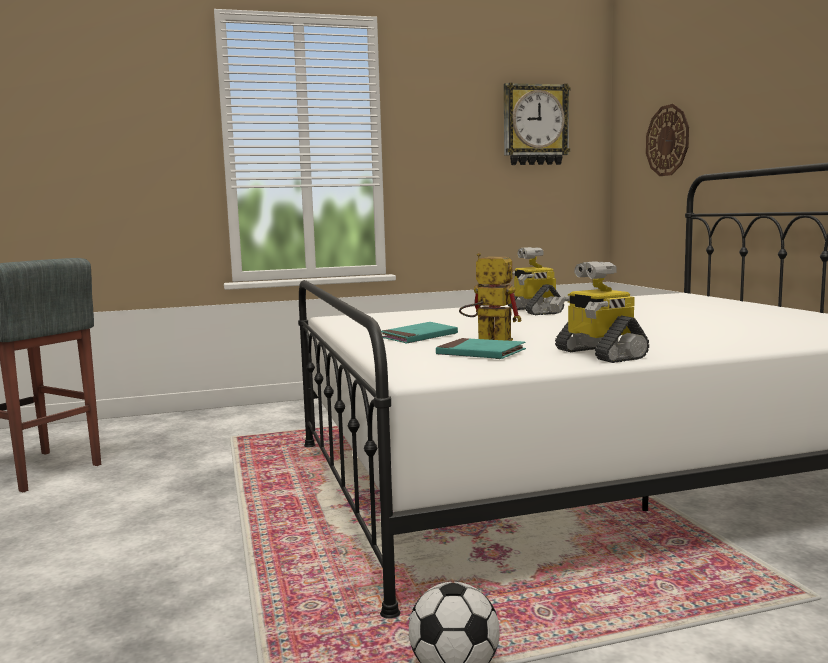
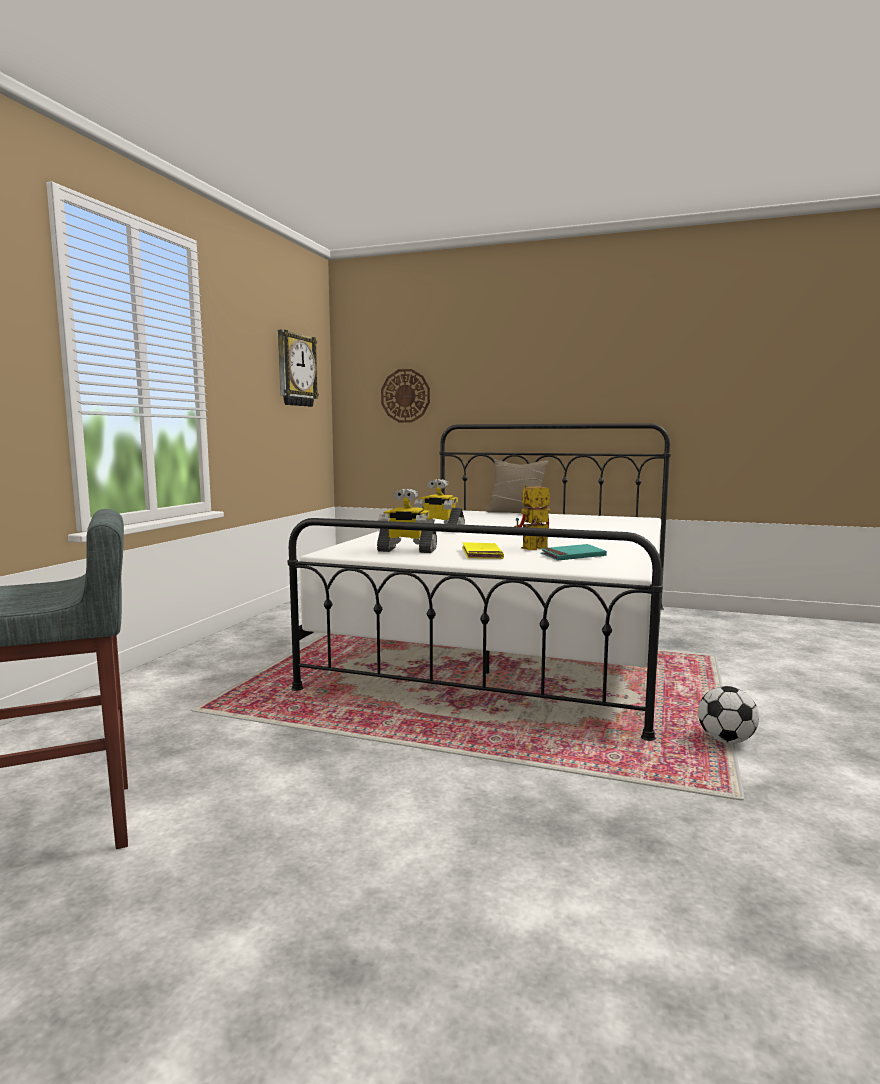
camera: 55 degrees left, 0 degrees up
turquoise book [381,322,458,344] -> yellow book [462,542,504,559]
toy robot [550,261,649,363] -> toy robot moved to [377,489,437,553]
none -> beige pillow [486,460,548,513]

